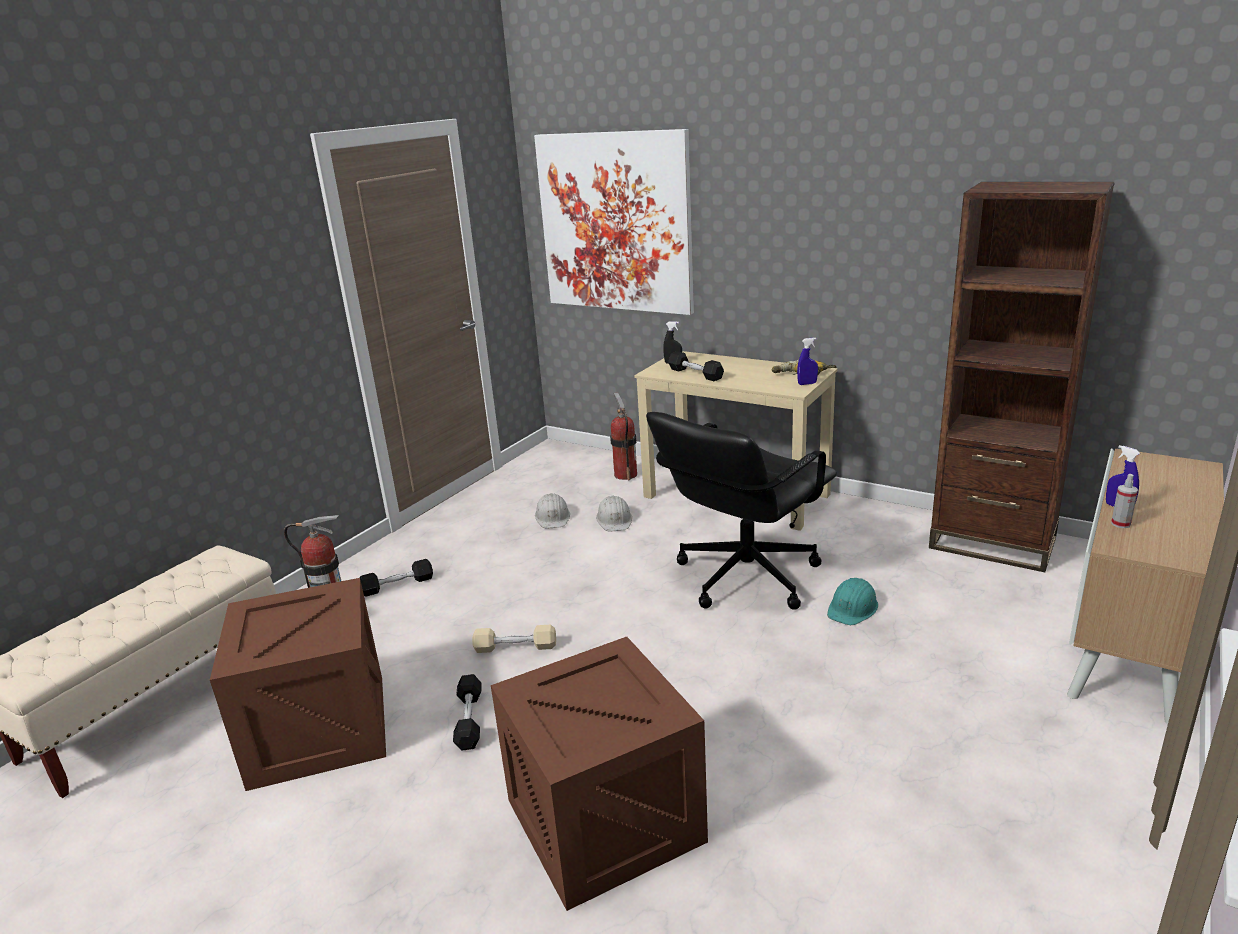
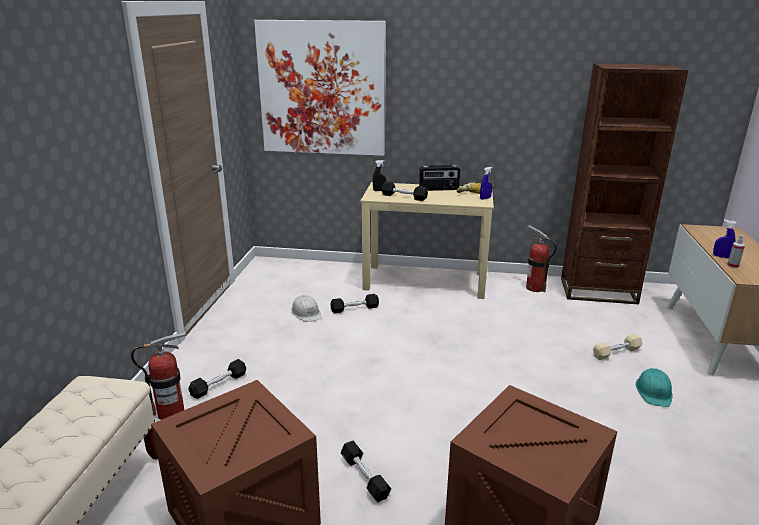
camera: 25 degrees left, 0 degrees up
beige dumbbell [472,625,556,653] -> beige dumbbell moved to [593,334,642,360]
white hard hat [596,496,632,531] -> black dumbbell [330,294,379,313]
fire extinguisher [610,393,637,480] -> fire extinguisher moved to [526,225,557,292]
black office chair [646,412,837,610] -> none
turquoise hard hat [827,578,878,625] -> turquoise hard hat moved to [635,368,673,407]
none -> radio [419,164,460,191]

